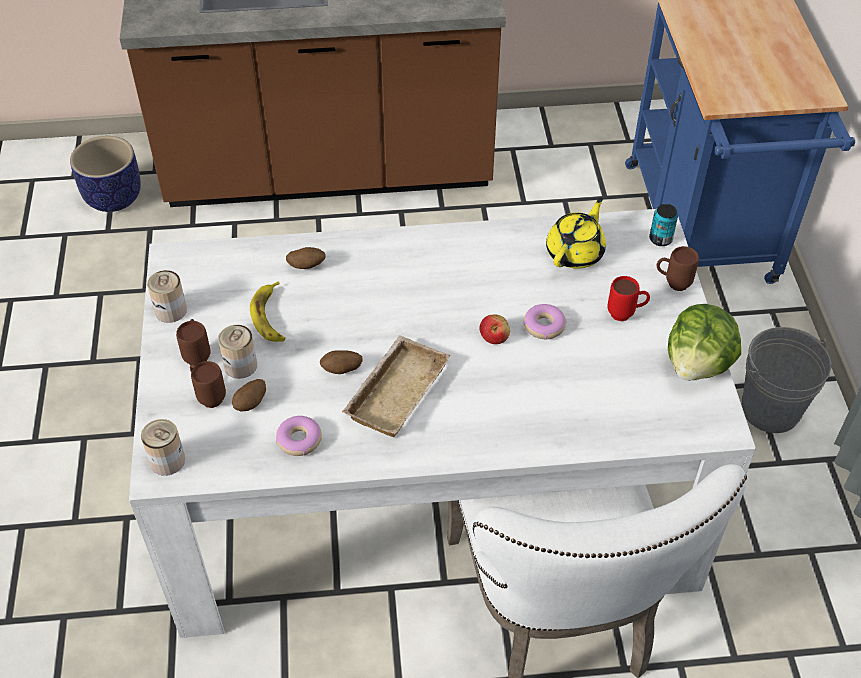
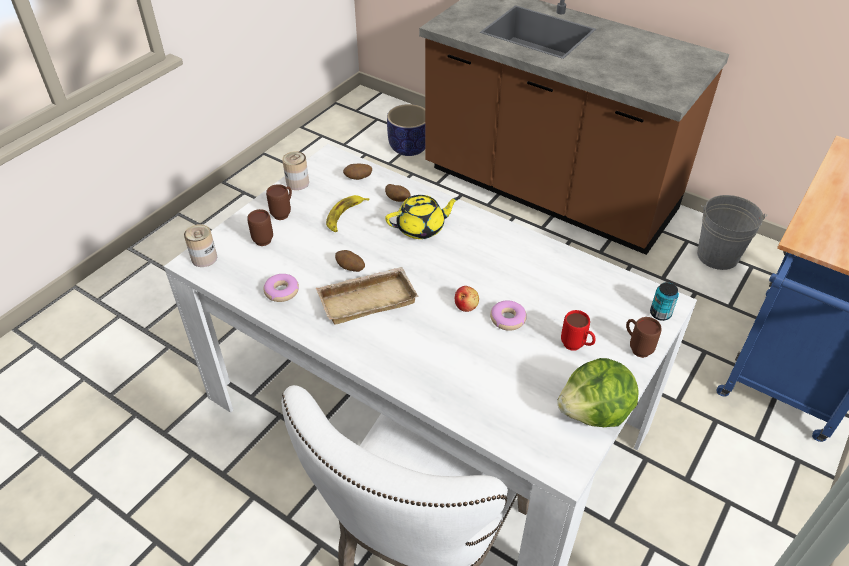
camera: 40 degrees right, 5 degrees down
can [218,325,257,379] -> none
potato [232,379,266,411] -> potato moved to [343,164,372,180]
yellow teapot [546,198,606,269] -> yellow teapot moved to [385,195,460,239]
grey bucket [742,327,831,433] -> grey bucket moved to [697,195,767,270]

